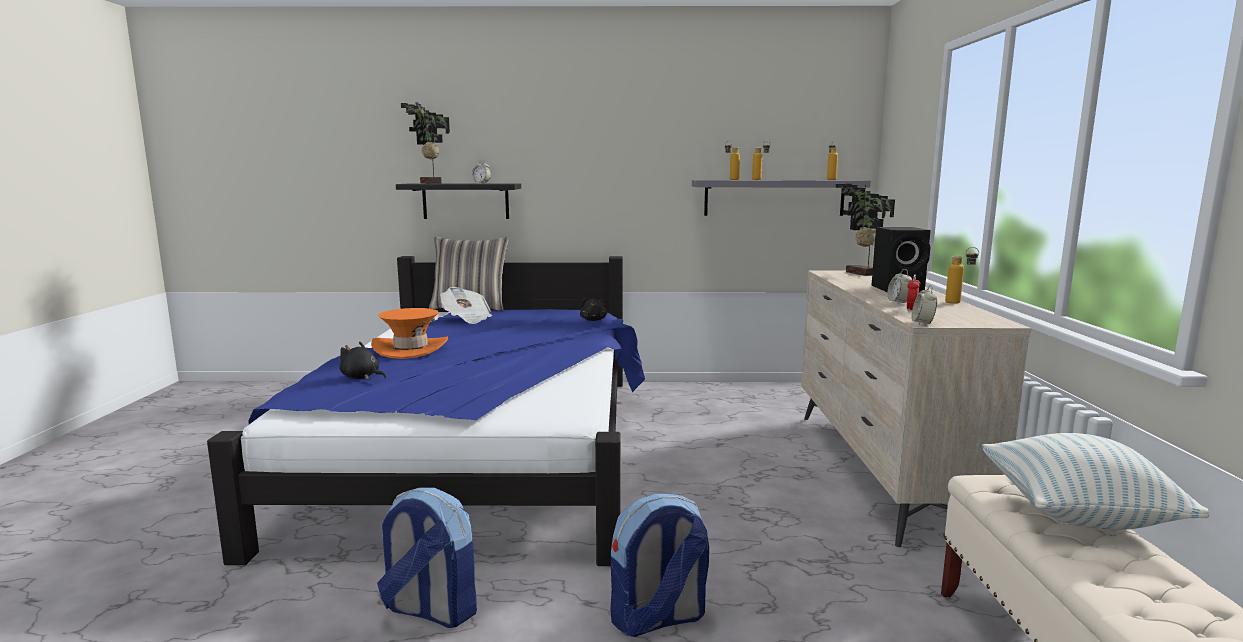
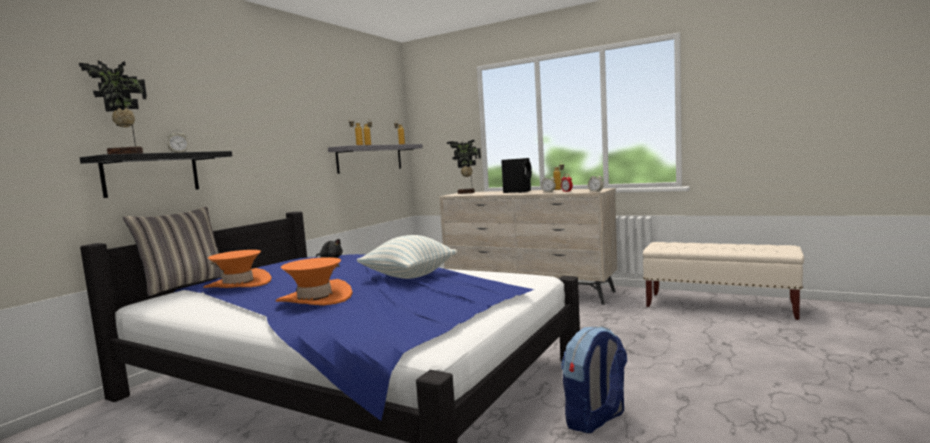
camera: 60 degrees left, 5 degrees down
black plush toy [340,342,386,380] -> none
newspaper [440,287,492,324] -> orange hat [204,250,272,288]
backpack [610,493,709,637] -> none
pillow [982,433,1209,530] -> pillow moved to [357,235,457,279]

